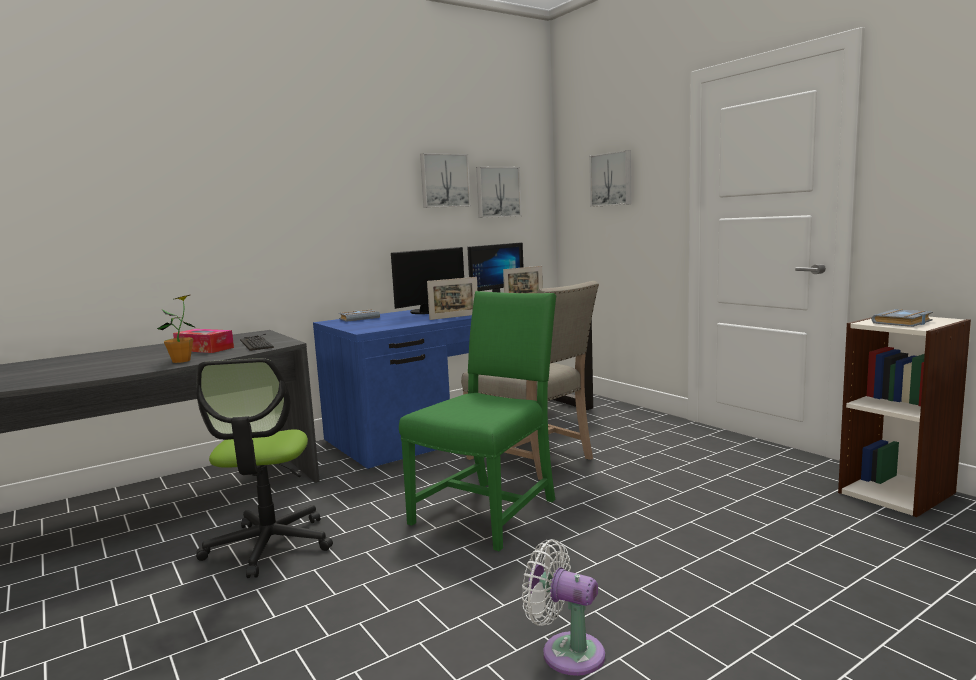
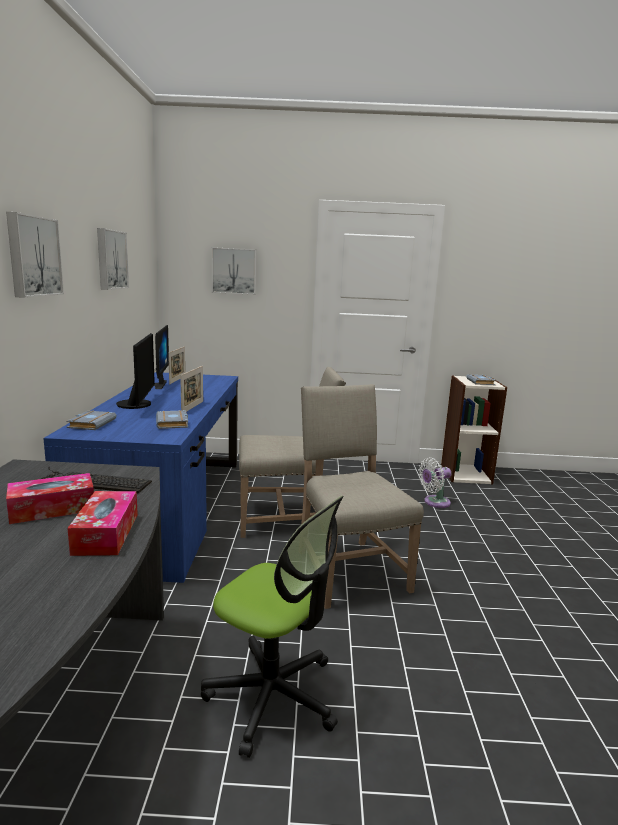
camera: 55 degrees left, 5 degrees up
potted plant [157,295,196,363] -> tissue box [67,491,138,556]
green chair [399,291,556,551] -> beige chair [301,384,424,609]
picture [476,167,522,218] -> picture moved to [6,212,64,298]
white fan [522,539,605,676] -> white fan moved to [418,458,451,508]
none -> grey book [156,410,188,429]

